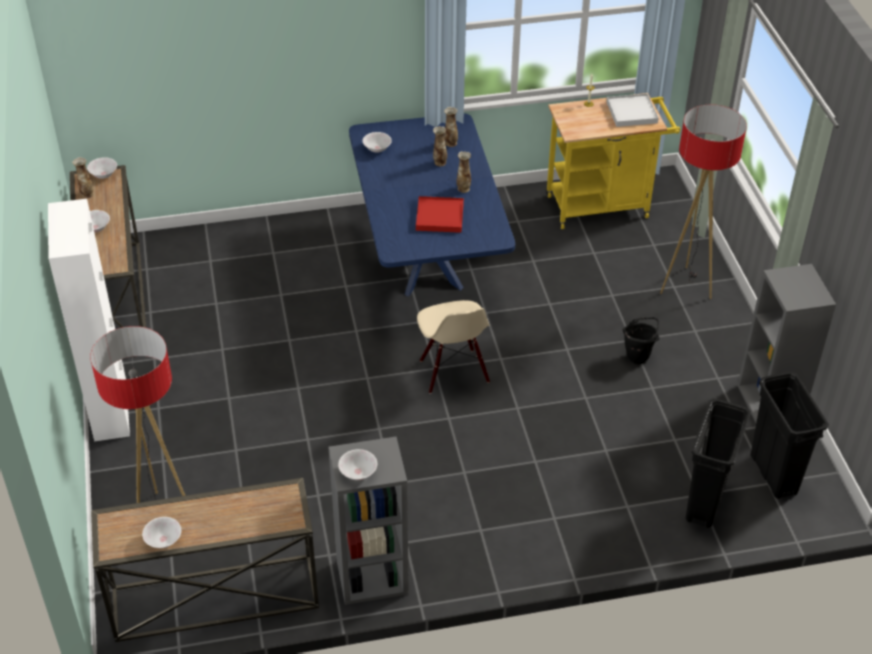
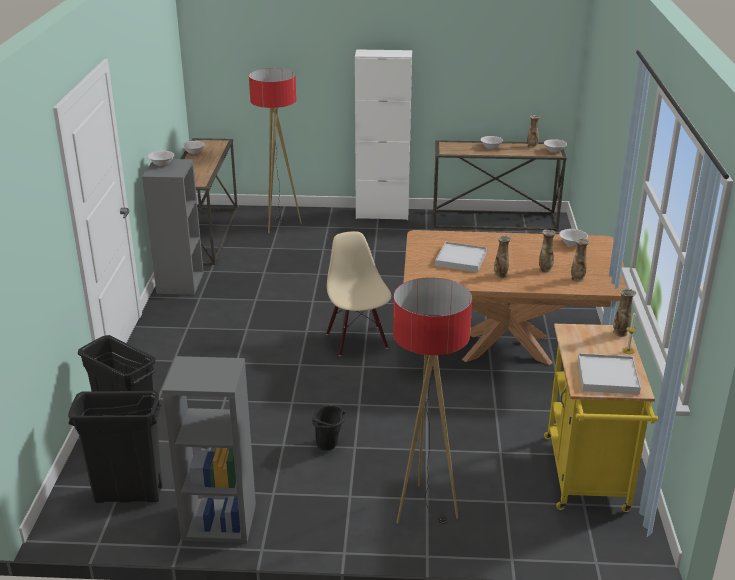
camera: 105 degrees right, 15 degrees down
blue dining table [349,113,515,297] -> brown dining table [403,230,627,365]
red tray [416,196,464,233] -> white tray [435,242,487,272]
beige chair [417,300,490,394] -> beige chair turned 75 degrees clockwise [326,231,391,356]
none -> vase [613,288,636,337]

